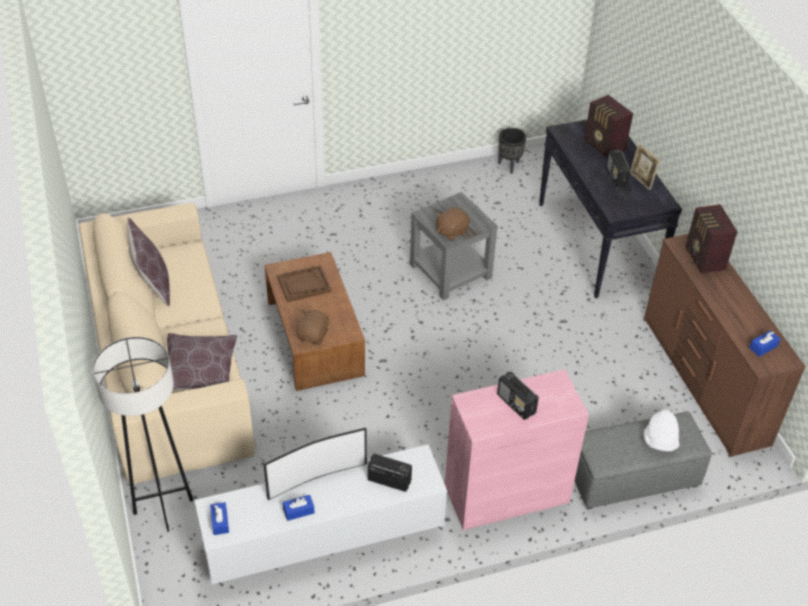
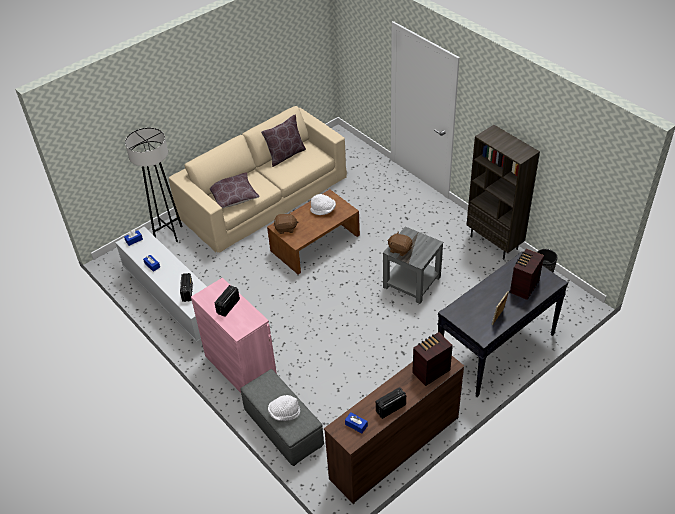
camera: 70 degrees right, 0 degrees up
television [264,428,367,500] -> none
brown tray [278,265,331,302] -> white hat [310,194,336,215]
radio [606,149,631,187] -> radio moved to [376,387,406,419]
none -> brown bookcase [466,125,540,260]

